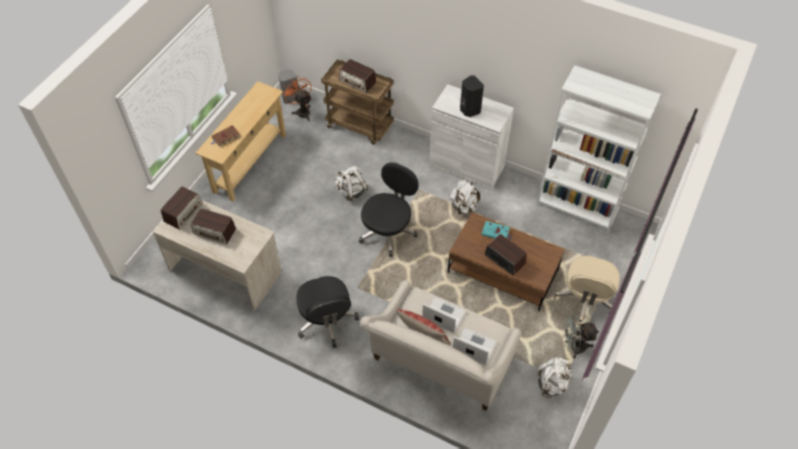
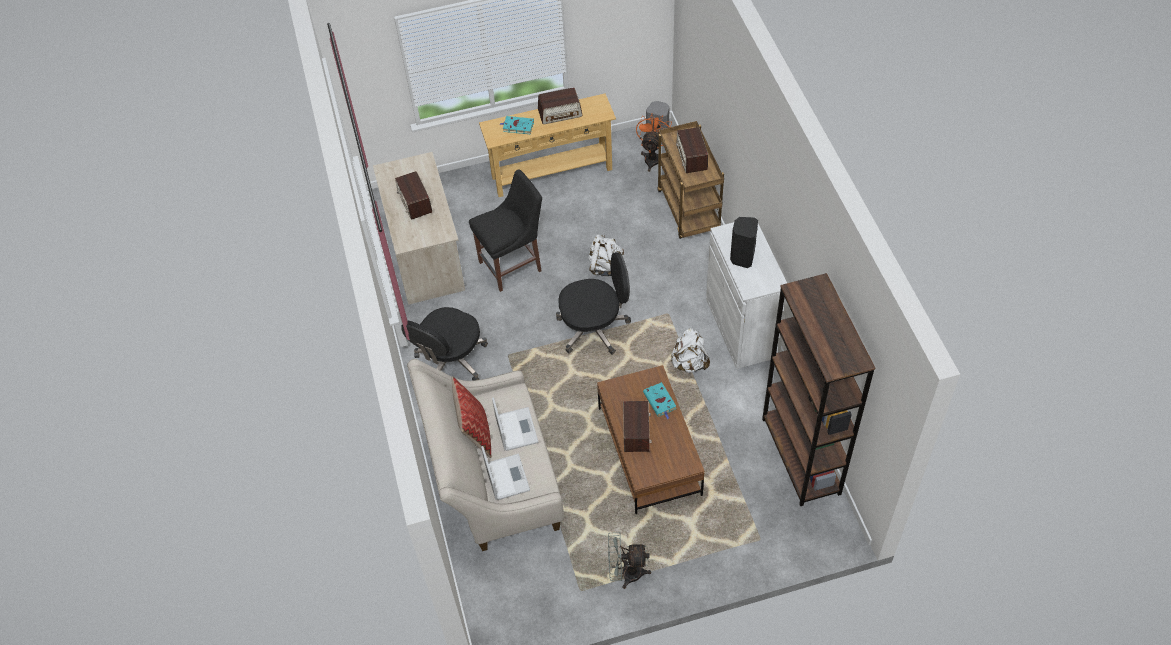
camera: 50 degrees right, 0 degrees up
radio [161,186,202,229] -> radio moved to [538,88,582,124]
brown book [211,125,241,147] -> turquoise book [500,116,534,134]
white bookcase [536,65,661,233] -> brown bookcase [762,273,875,506]
white backpack [537,357,572,398] -> none
beige office chair [554,256,620,325] -> none
grey fan [563,314,598,359] -> grey fan turned 45 degrees counterclockwise [608,532,651,589]
none -> black chair [469,170,542,292]

